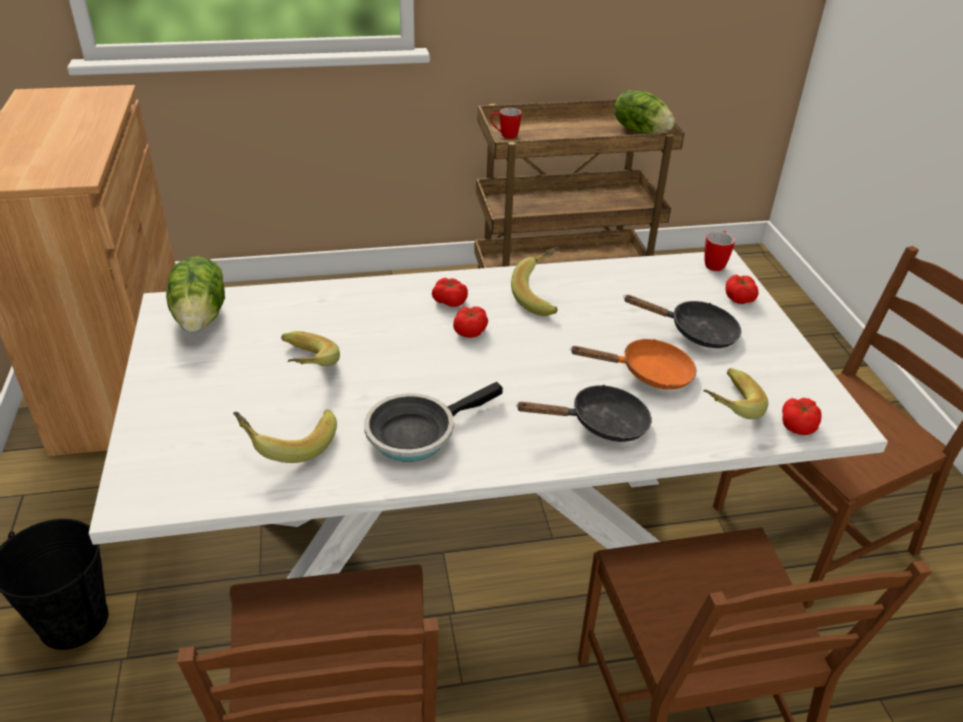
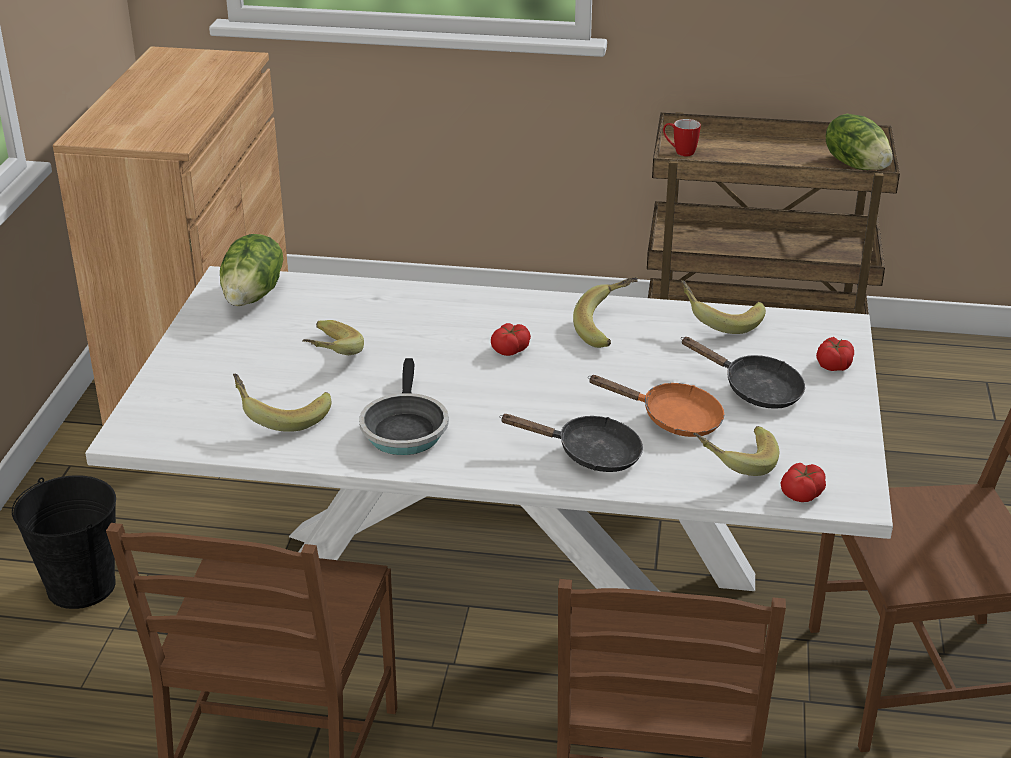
camera: 20 degrees right, 5 degrees down
frying pan [364,382,503,462] -> frying pan turned 75 degrees counterclockwise [359,358,449,455]
tomato [432,278,468,307] -> none
mug [704,231,735,271] -> none
none -> banana [681,280,766,334]

